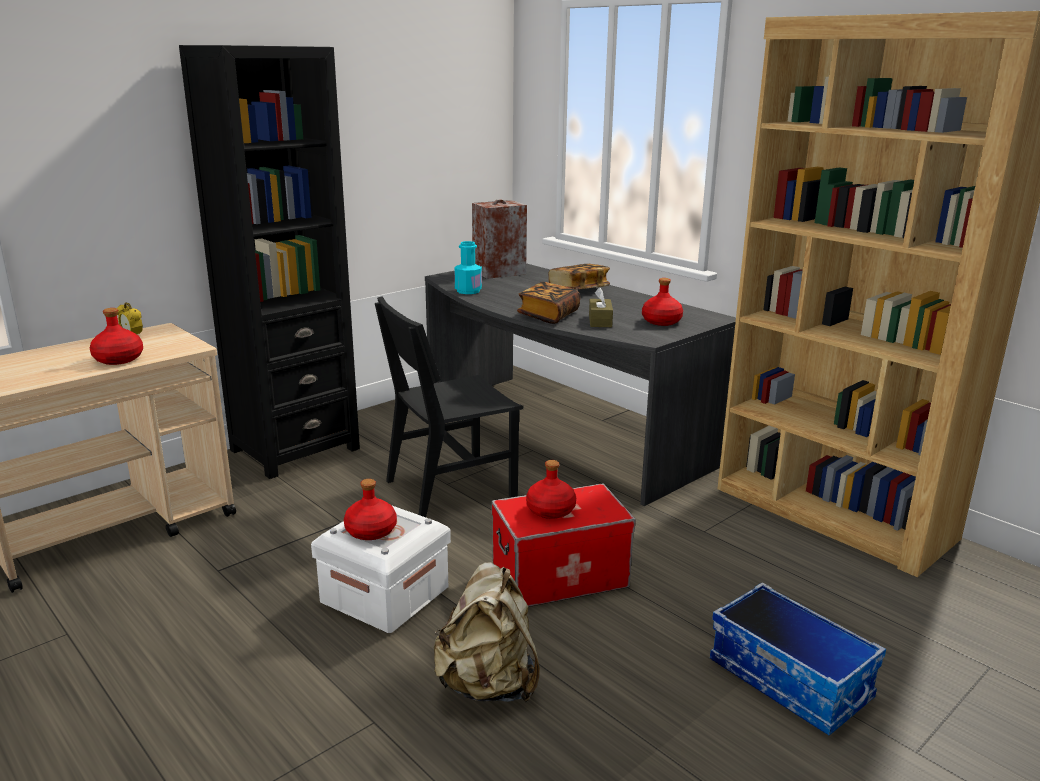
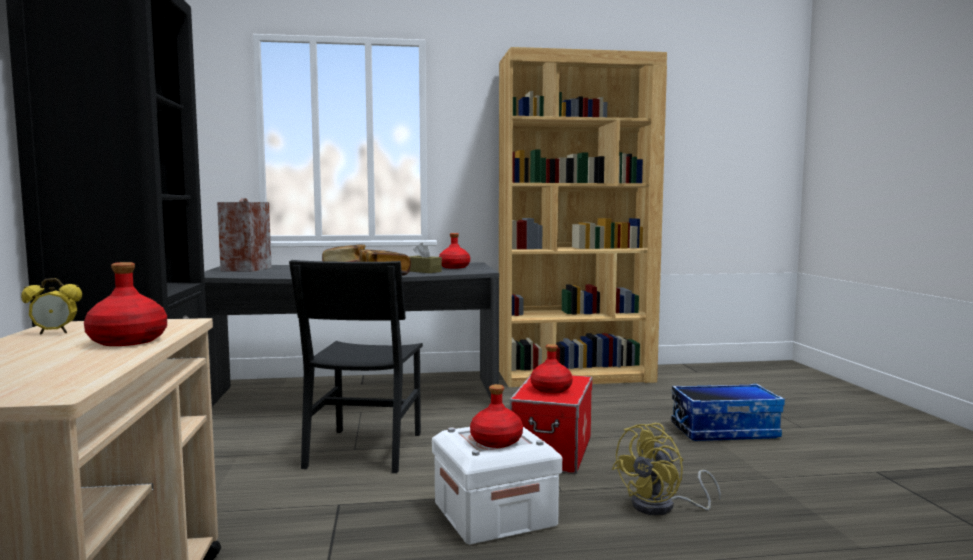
camera: 55 degrees left, 15 degrees down
beige backpack [433,562,540,702] -> yellow fan [612,423,721,516]
turquoise bottle [454,241,482,294] -> none

